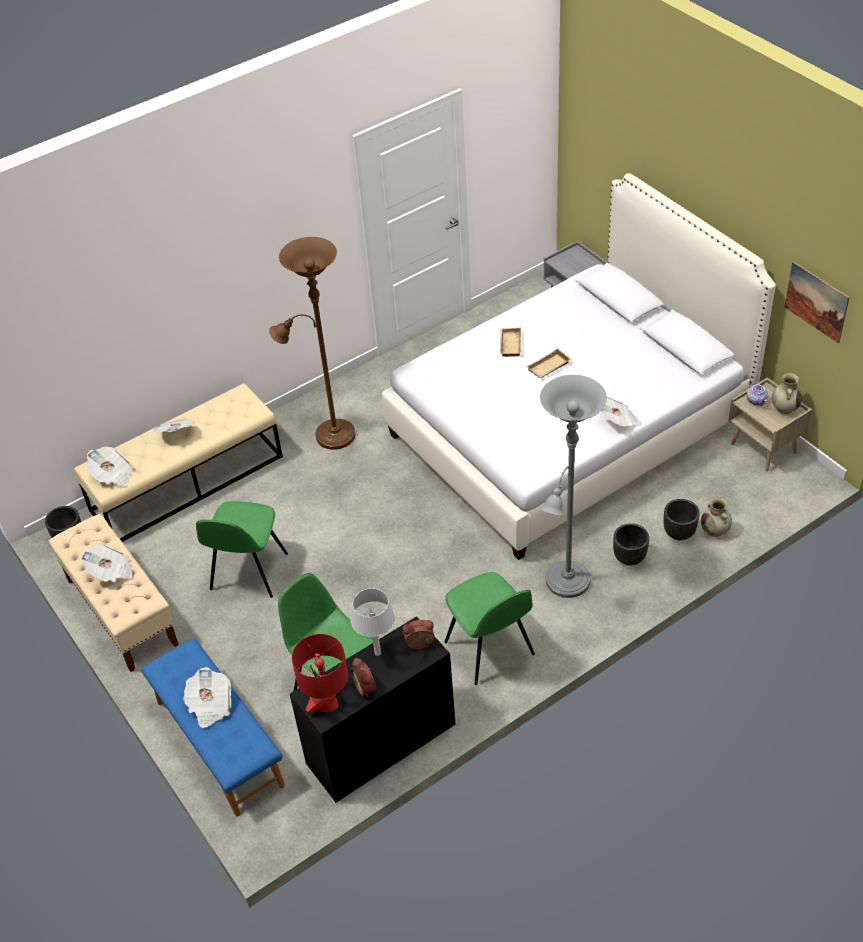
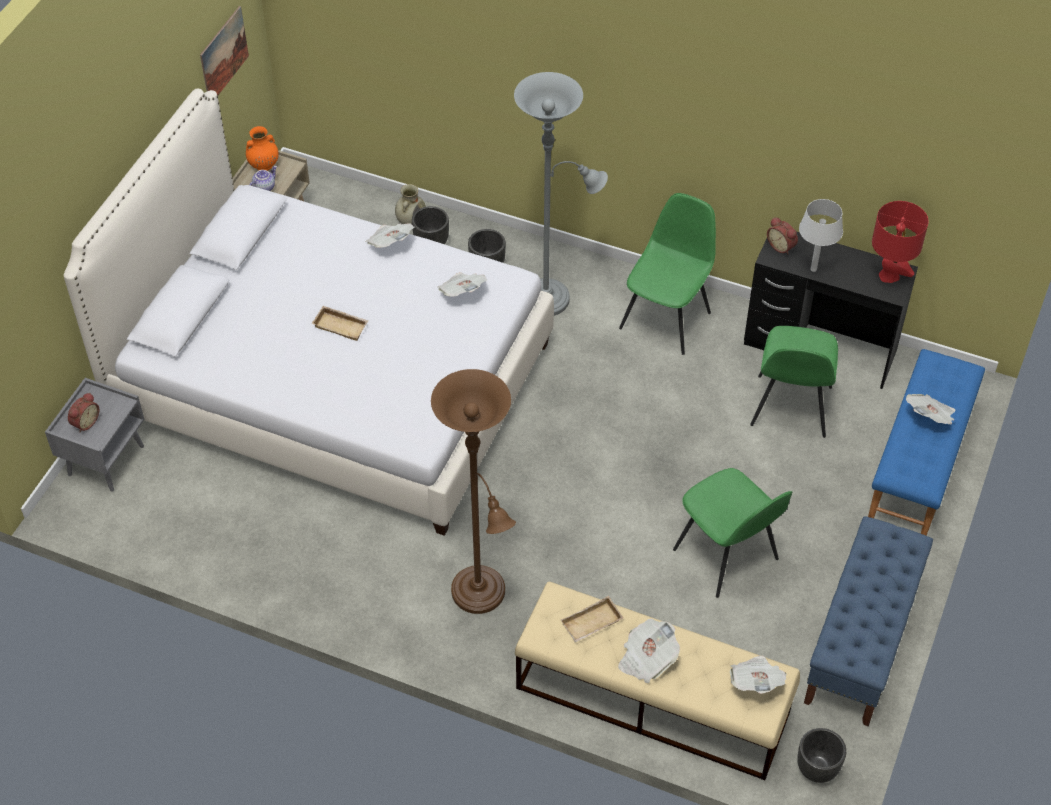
camera: 125 degrees left, 5 degrees up
beige bench [49,514,179,672] -> blue bench [804,516,933,726]
newspaper [81,544,133,582] -> newspaper moved to [437,272,487,297]
green chair [196,501,288,598] -> green chair turned 75 degrees clockwise [673,468,792,598]
alarm clock [350,658,376,697] -> alarm clock moved to [68,393,99,432]
beige tray [500,328,521,357] -> beige tray moved to [561,596,624,643]
beige vase [772,373,802,414] -> orange vase [246,126,279,171]

